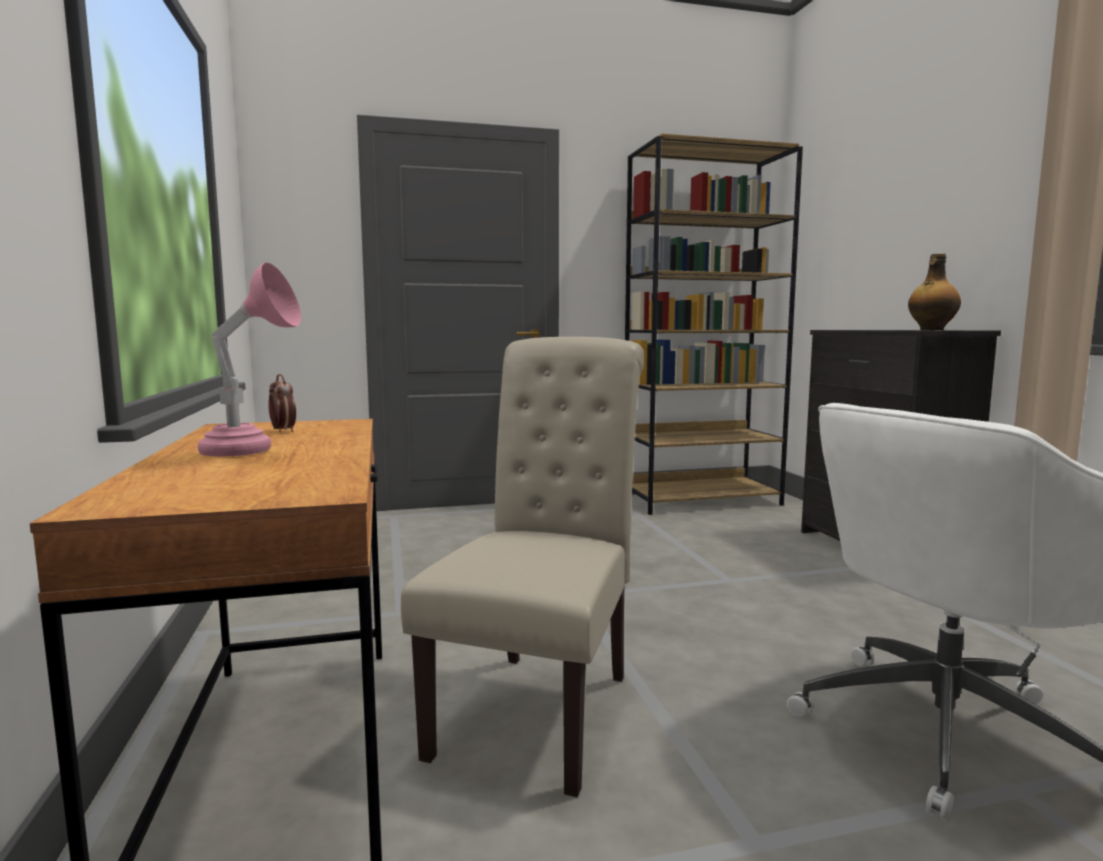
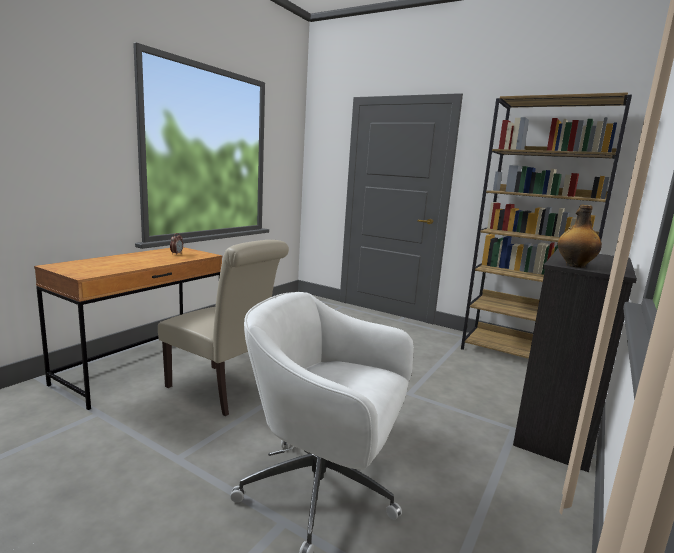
camera: 45 degrees right, 5 degrees up
pink table lamp [198,262,301,457] -> none
beige chair [401,337,644,797] -> beige chair turned 60 degrees clockwise [158,240,289,416]

